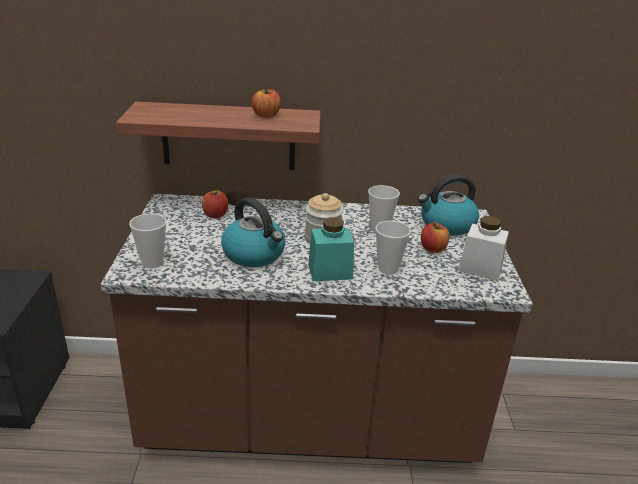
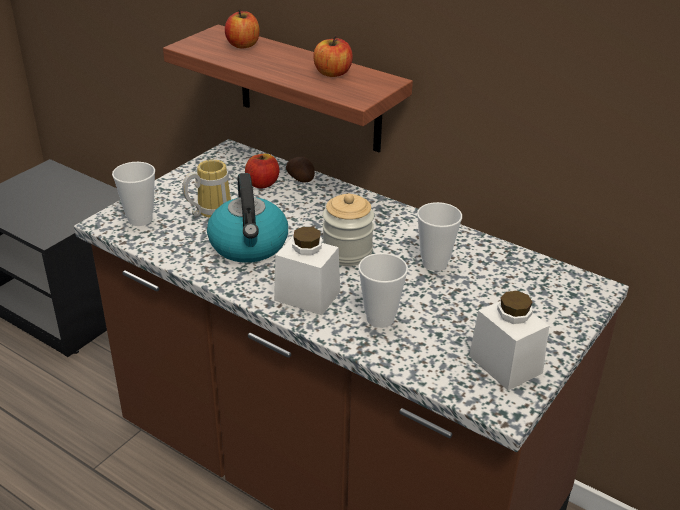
camera: 35 degrees right, 5 degrees up
turquoise jar [308,217,354,281] -> white jar [274,227,340,315]
kettle [418,175,479,236] -> none
apple [421,223,450,253] -> apple moved to [225,9,259,49]
none -> mug [182,159,232,218]

